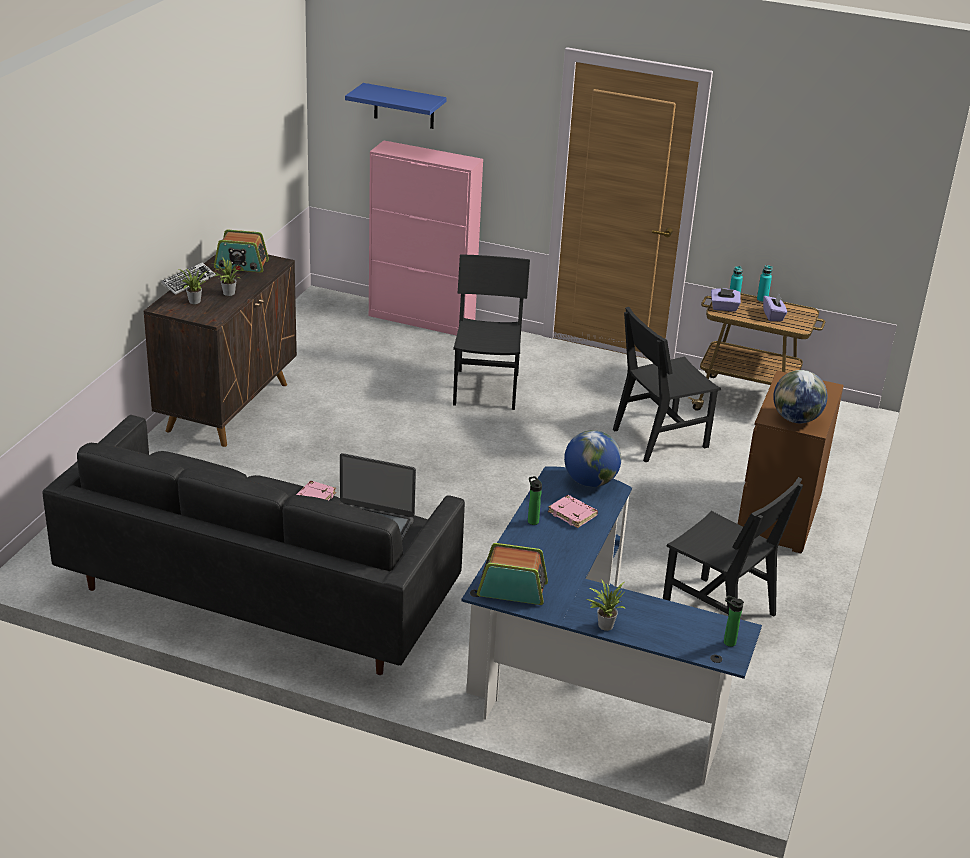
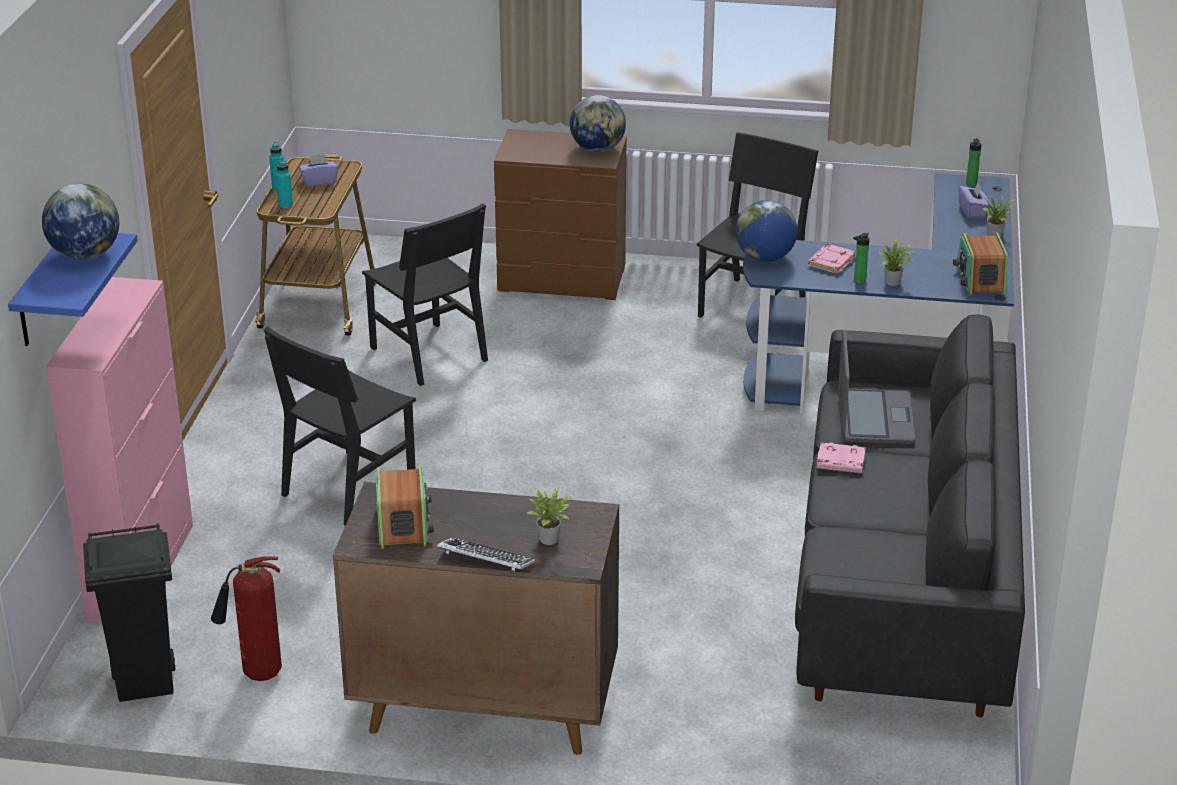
camera: 100 degrees left, 0 degrees up
potted plant [212,257,240,296] -> potted plant moved to [879,239,914,286]
black chair [453,254,530,410] -> black chair turned 45 degrees counterclockwise [263,327,416,526]
purple tissue box [711,288,741,311] -> purple tissue box moved to [959,183,990,218]
none -> globe [42,183,119,260]
none -> black trash can [83,523,176,702]
none -> fire extinguisher [211,556,282,681]

